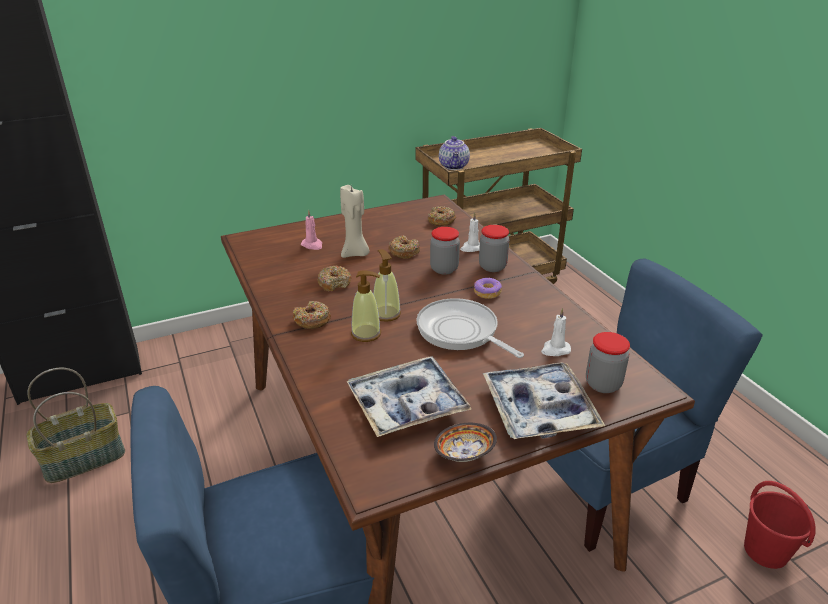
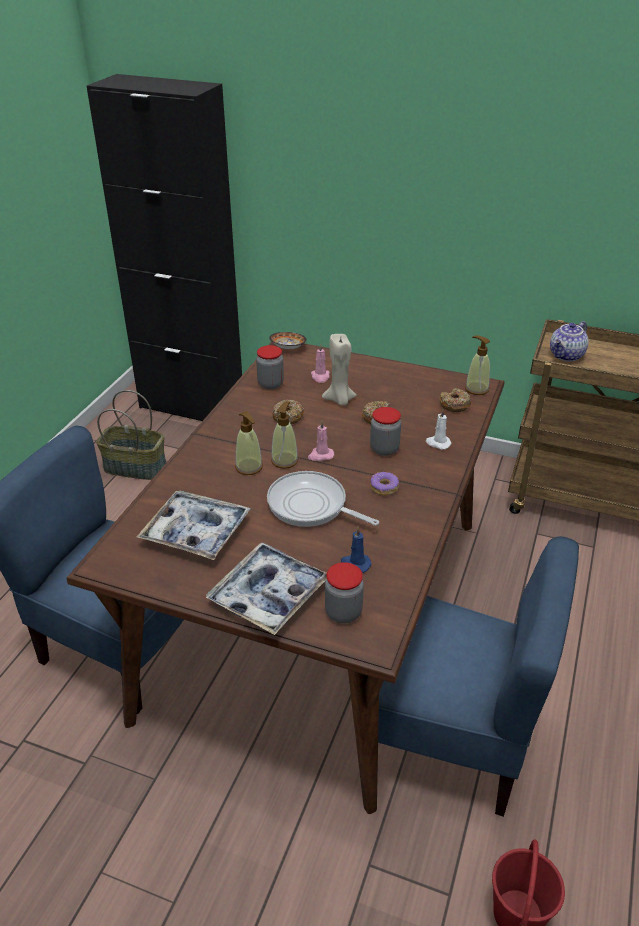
camera: 45 degrees right, 5 degrees up
donut [293,301,331,329] -> none
frying pan [417,298,524,358] -> frying pan turned 60 degrees counterclockwise [267,471,379,527]
bowl [434,423,497,462] -> bowl moved to [269,332,307,349]
jar [479,225,509,272] -> jar moved to [256,345,284,389]
white candle [541,308,571,356] -> blue candle [341,527,371,573]
none -> pink candle [308,421,334,461]
none -> soap dispenser [465,336,490,395]

